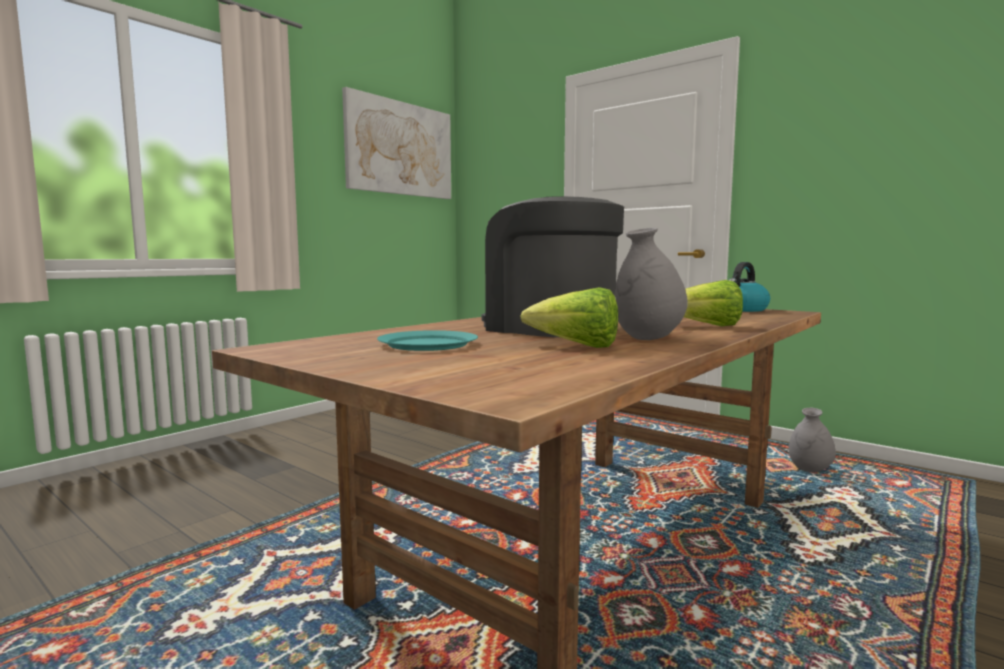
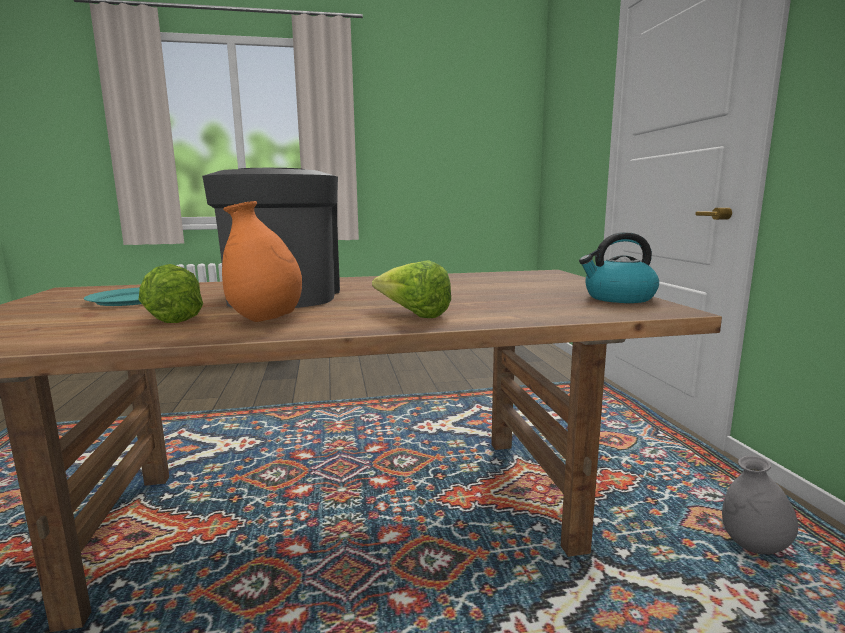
camera: 40 degrees right, 5 degrees up
picture [342,87,451,199] -> none
grey vase [614,228,688,340] -> orange vase [222,201,302,322]

